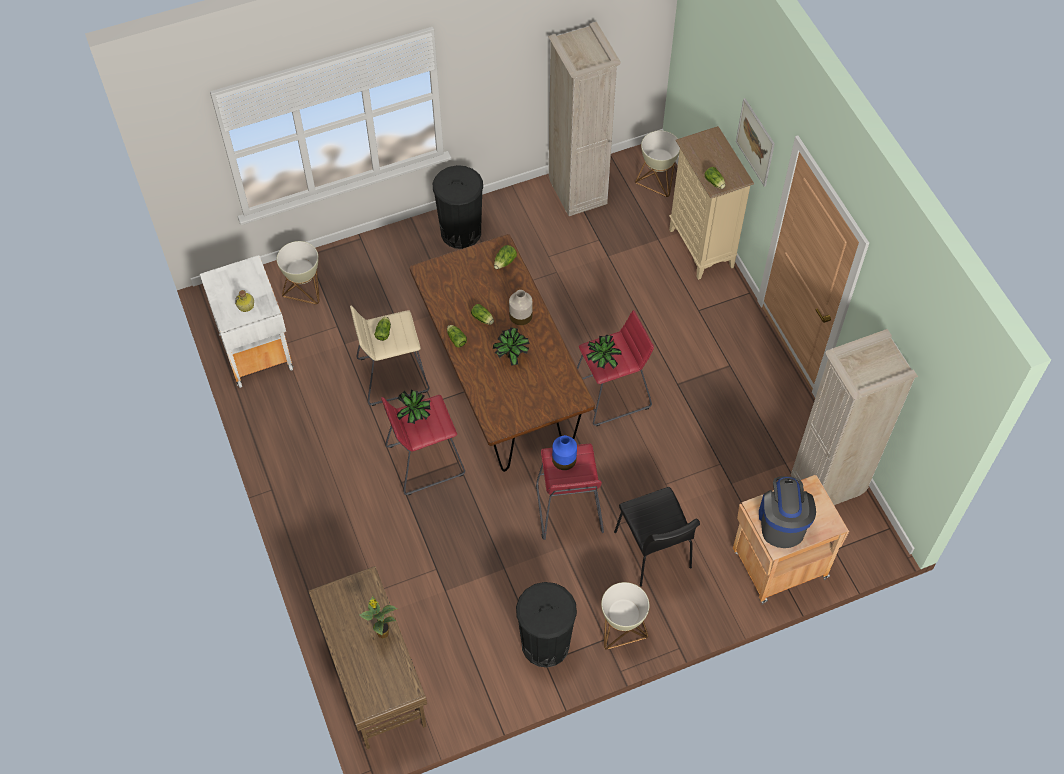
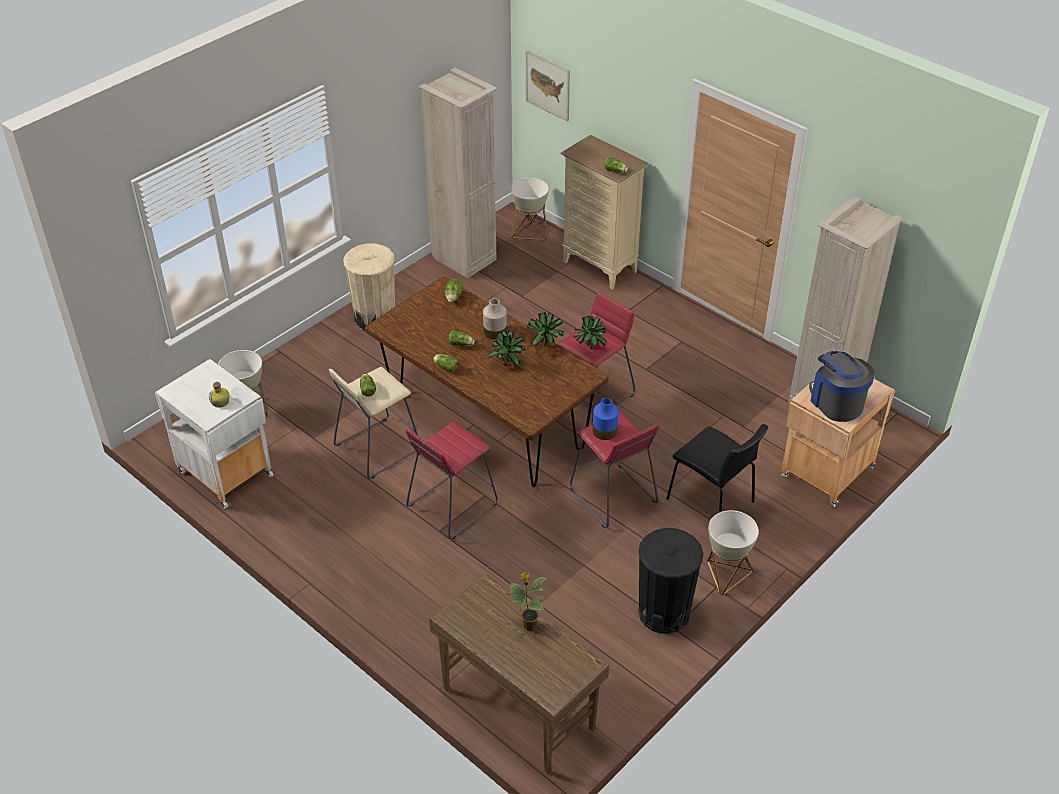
camera: 25 degrees left, 15 degrees down
potted plant [397,390,431,424] -> potted plant moved to [526,312,564,347]
black trash can [433,165,483,249] -> beige trash can [343,244,395,331]
picture [736,98,775,187] -> picture moved to [526,50,570,122]

